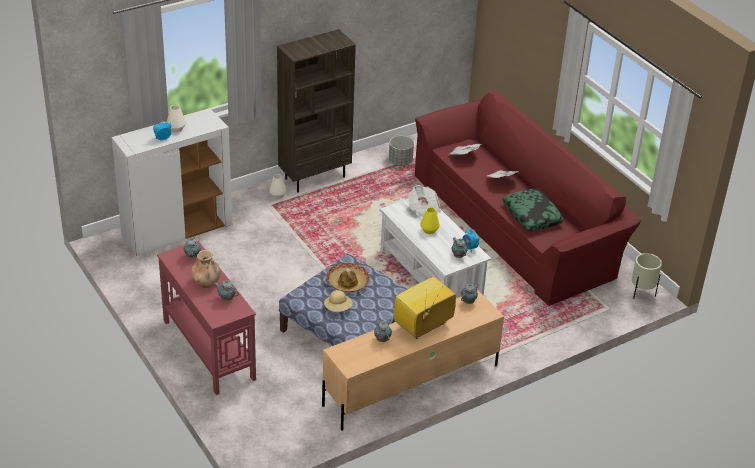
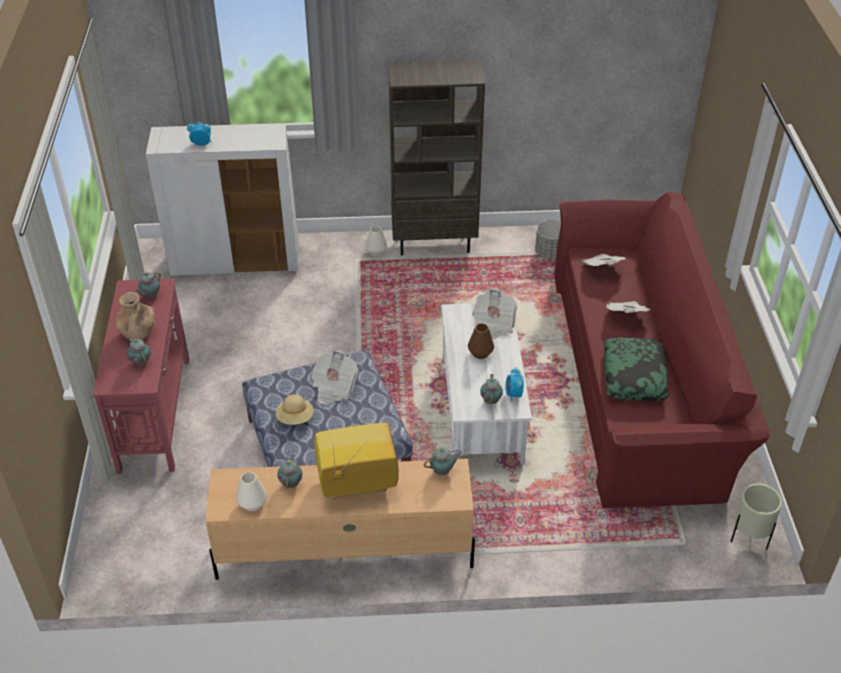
camera: 30 degrees right, 5 degrees up
white vase [167,105,186,132] -> white vase moved to [236,472,267,511]
hat [326,263,370,292] -> newspaper [311,350,358,404]
yellow vase [420,207,440,234] -> brown vase [468,323,494,359]

